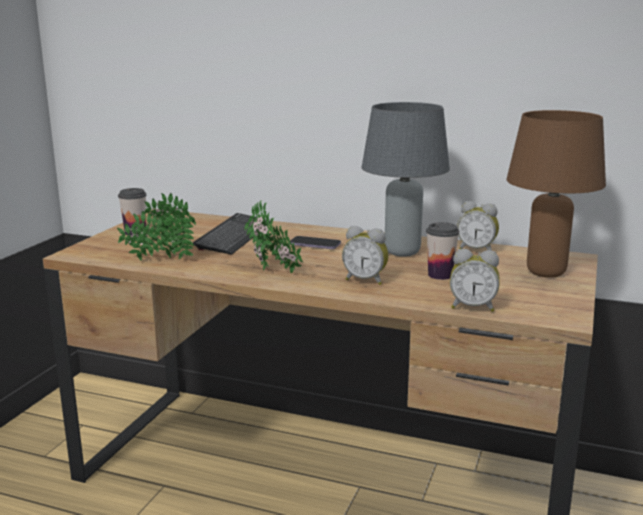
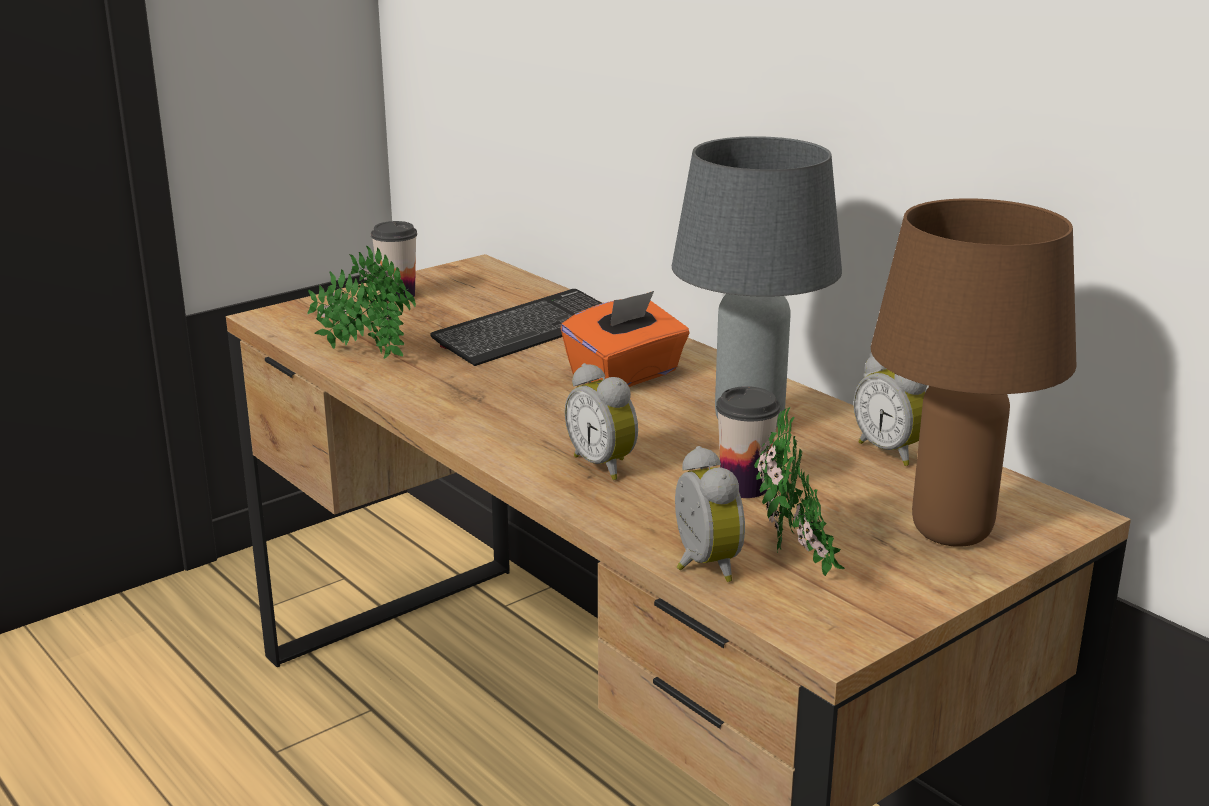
camera: 30 degrees right, 5 degrees up
potted plant [244,200,303,273] -> potted plant moved to [754,407,845,576]
phone [290,236,341,249] -> orange tissue box [561,291,690,387]
alarm clock [450,249,500,312] -> alarm clock turned 150 degrees counterclockwise [675,446,745,582]

